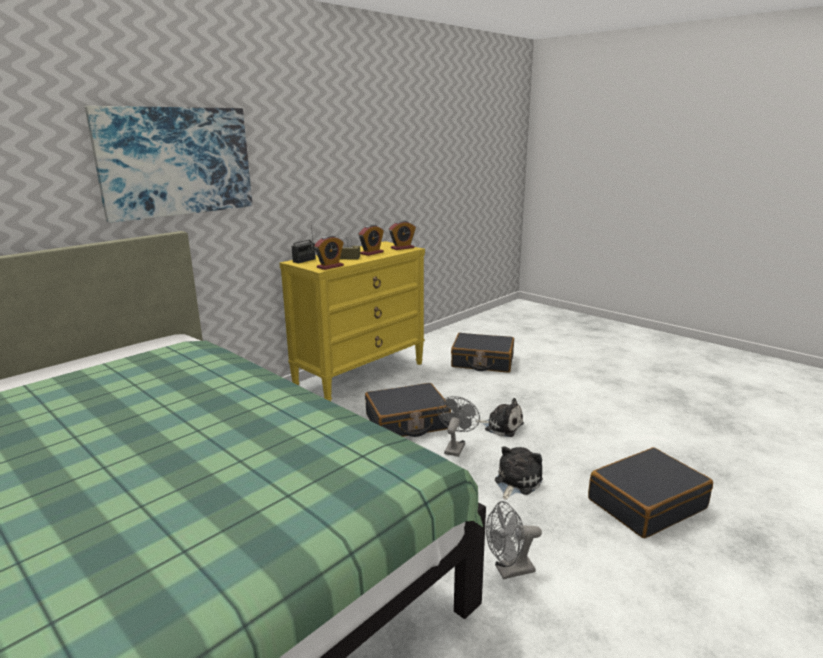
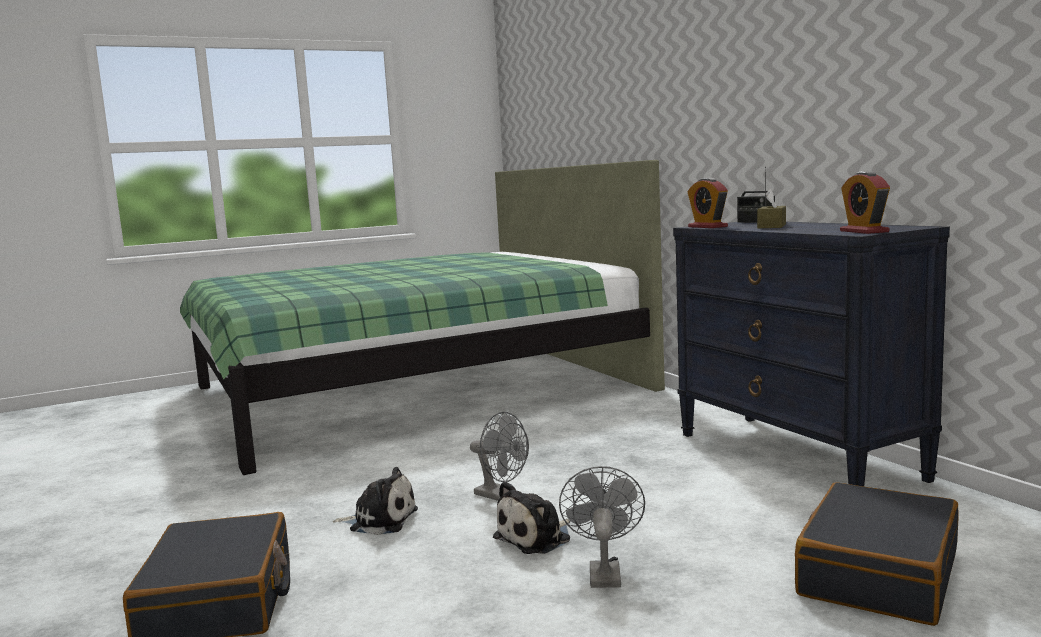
camera: 110 degrees right, 10 degrees down
picture [85,106,253,223] -> none
yellow dresser [280,241,425,401] -> black dresser [673,222,950,487]
alarm clock [359,225,384,256] -> none
black suitcase [365,383,451,437] -> none
grey fan [486,501,542,579] -> grey fan moved to [559,466,645,588]
plush toy [495,446,543,500] -> plush toy turned 45 degrees counterclockwise [333,467,418,535]

